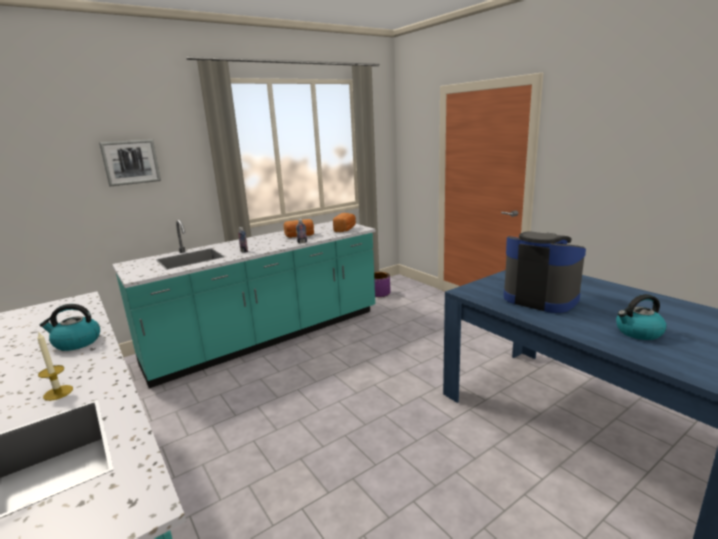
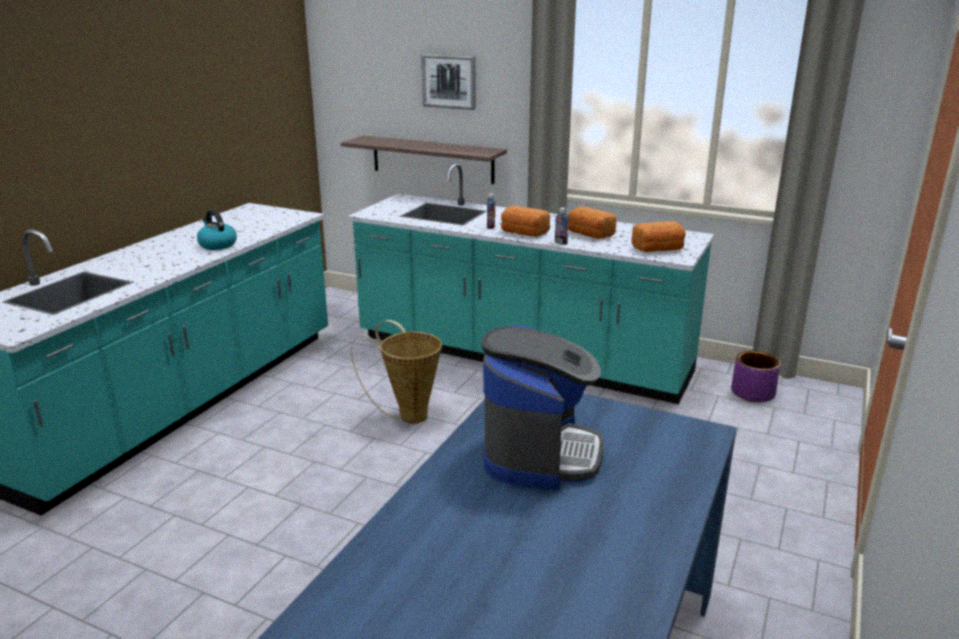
camera: 60 degrees right, 5 degrees up
candle [37,331,73,401] -> none
kettle [616,294,667,340] -> none
none -> shelf [341,136,507,184]
none -> basket [351,320,442,424]
none -> bread [501,206,550,237]

